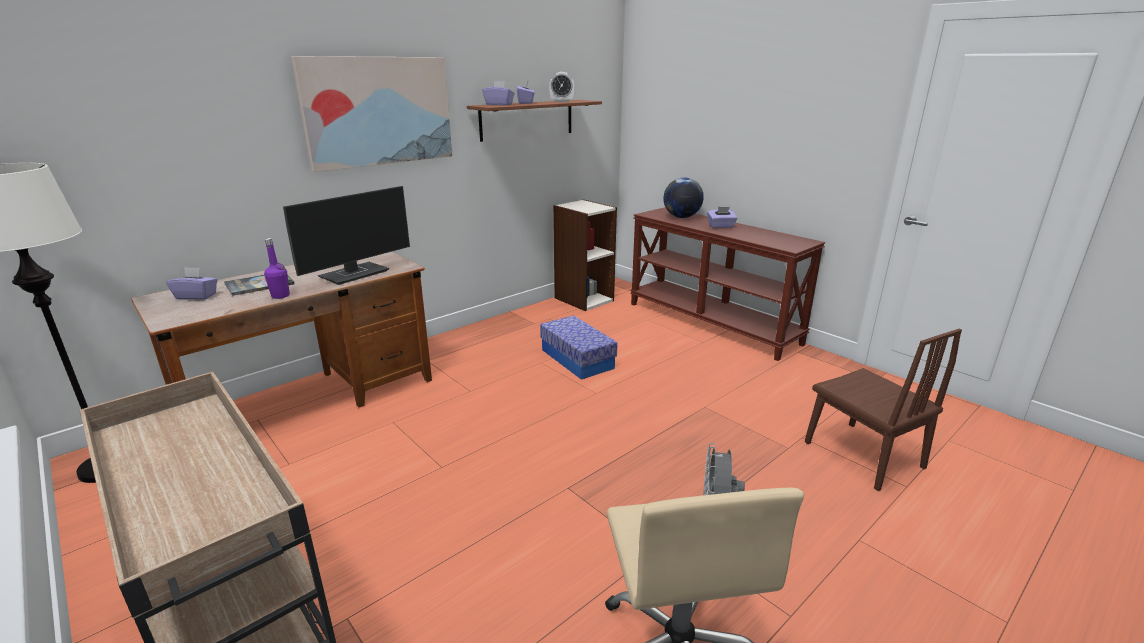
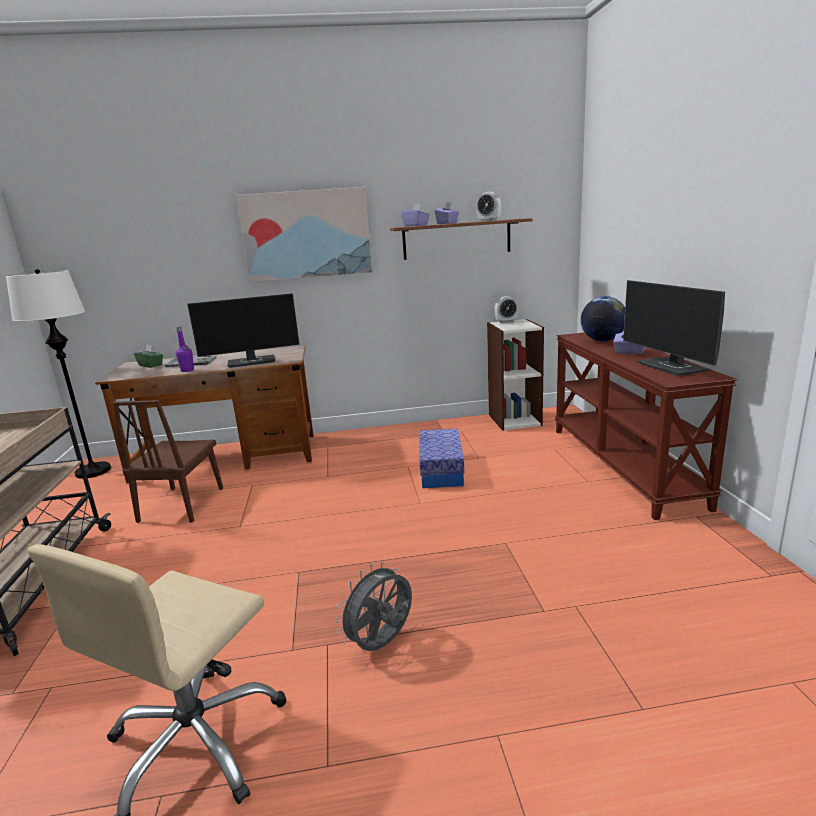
camera: 35 degrees right, 5 degrees down
purple tissue box [166,267,217,300] -> green tissue box [134,345,163,368]
brown chair [805,329,962,491] -> brown chair moved to [113,400,223,523]
none -> alarm clock [494,296,518,323]
none -> monitor [623,280,725,376]

